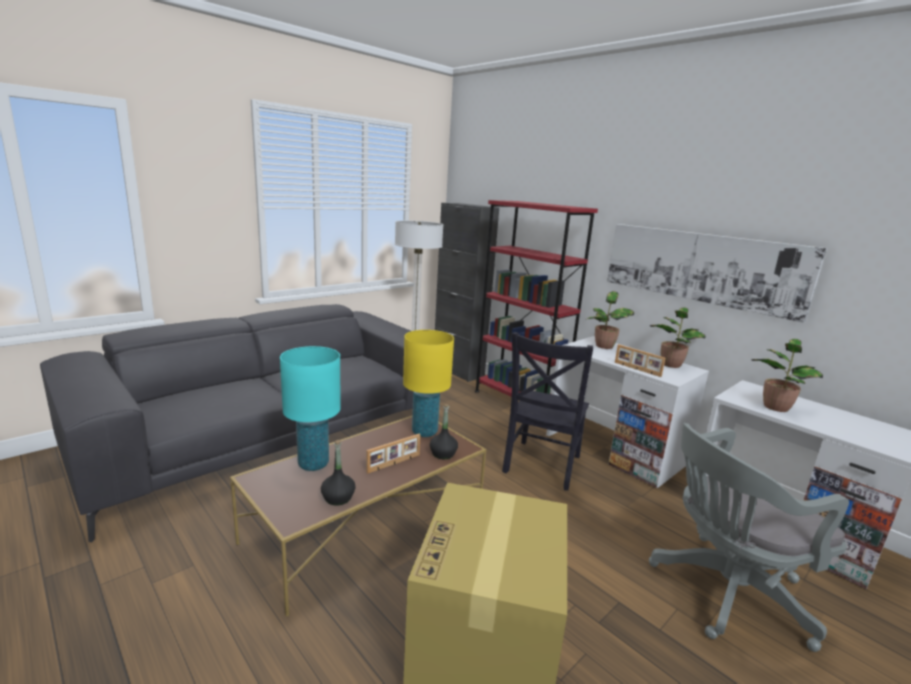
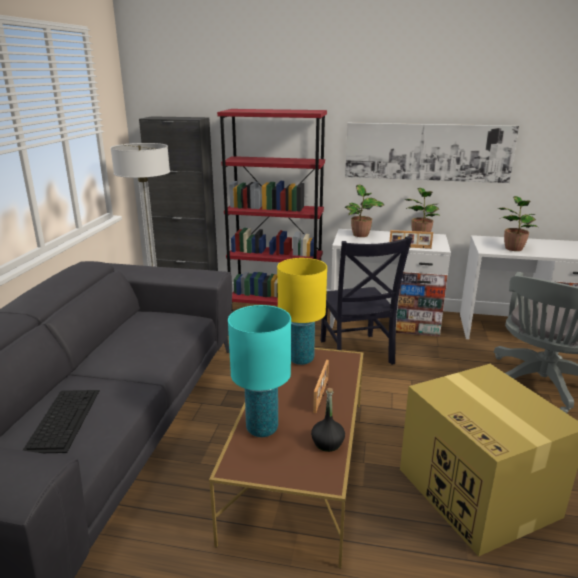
camera: 35 degrees left, 5 degrees up
black bottle [430,404,458,459] -> none
none -> keyboard [22,390,100,453]

